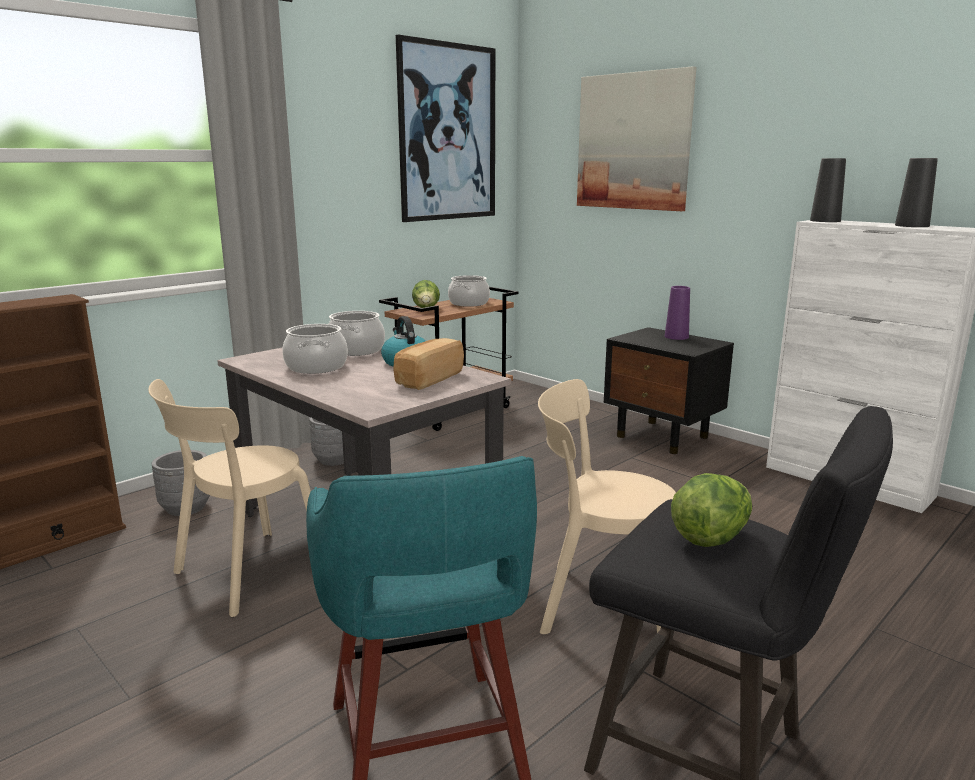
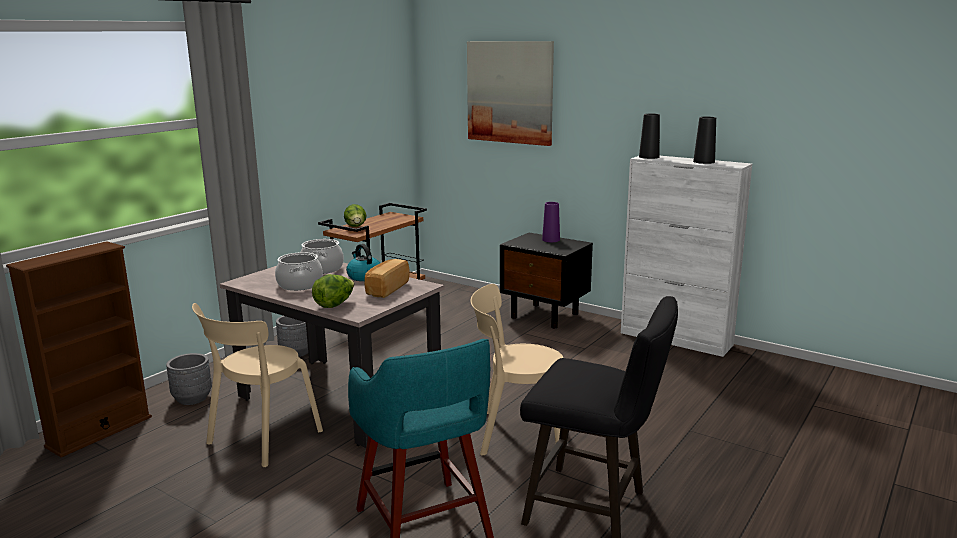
camera: 10 degrees left, 0 degrees up
picture [396,35,495,222] -> none
cooking pot [448,275,490,307] -> none
lettuce [671,473,752,547] -> lettuce moved to [312,274,354,308]

